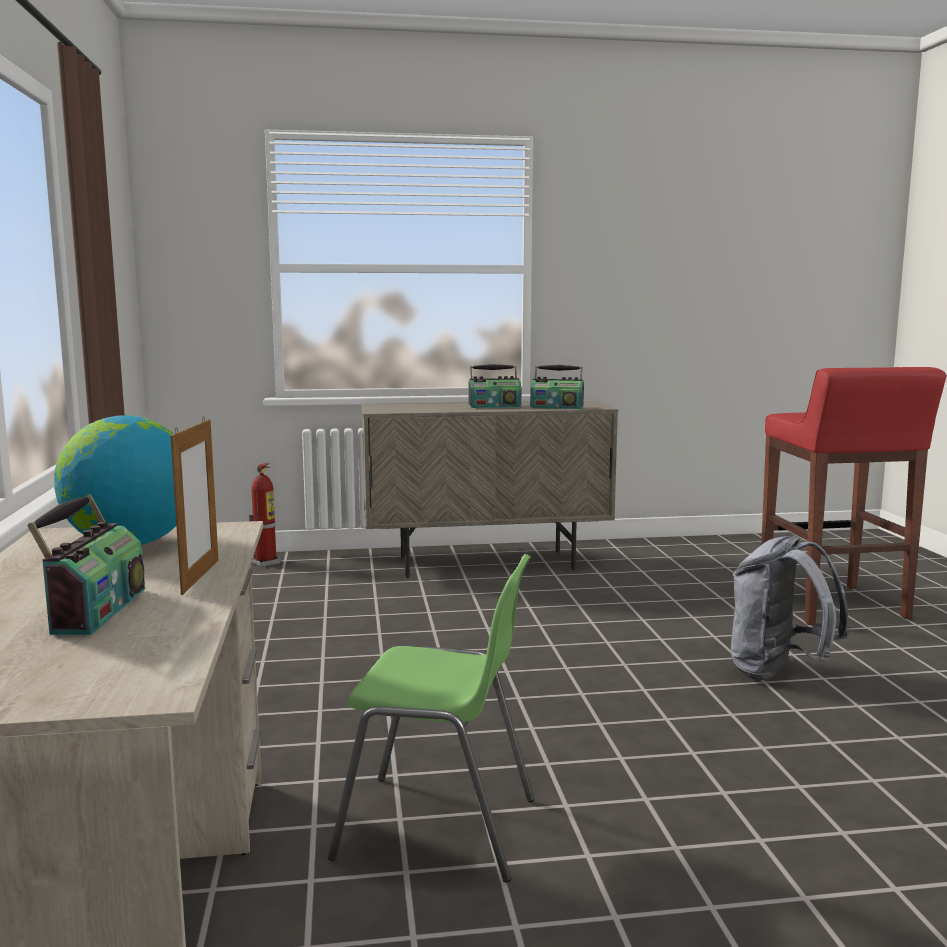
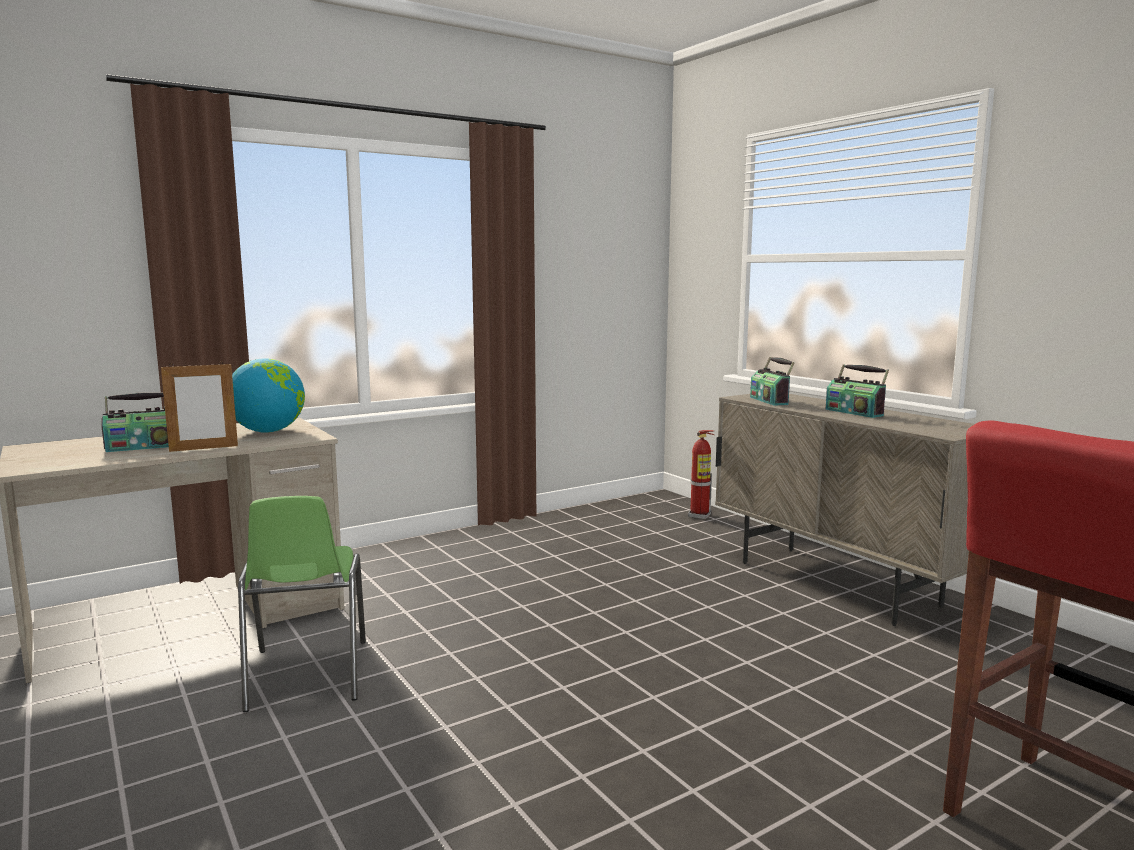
camera: 65 degrees right, 0 degrees up
radio [530,365,584,409] -> radio moved to [750,357,794,406]
grey backpack [731,535,849,680] -> none

